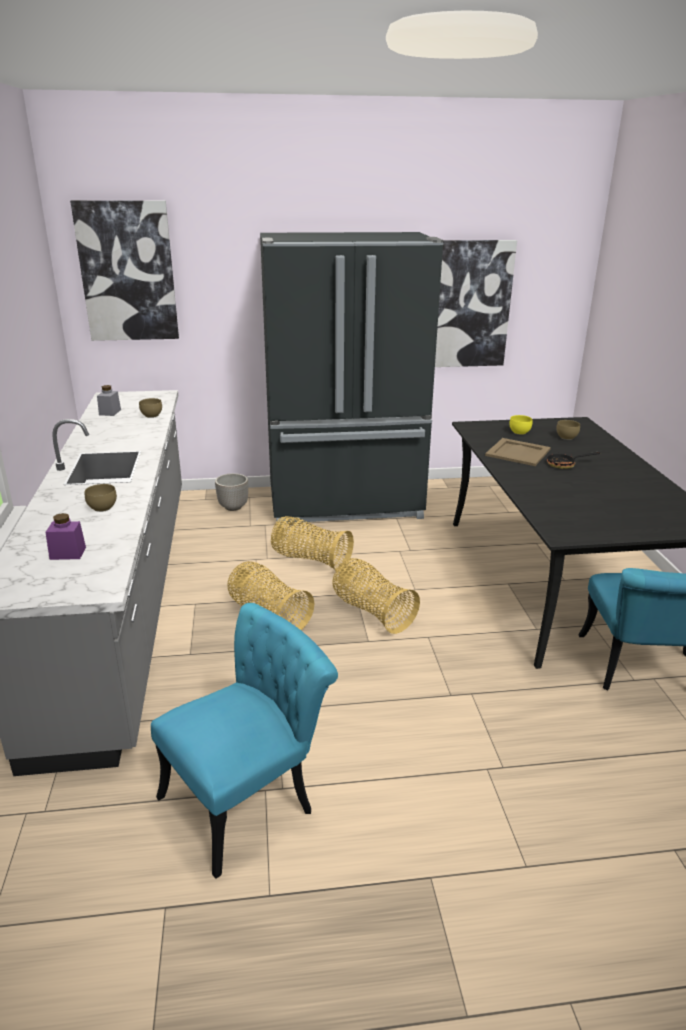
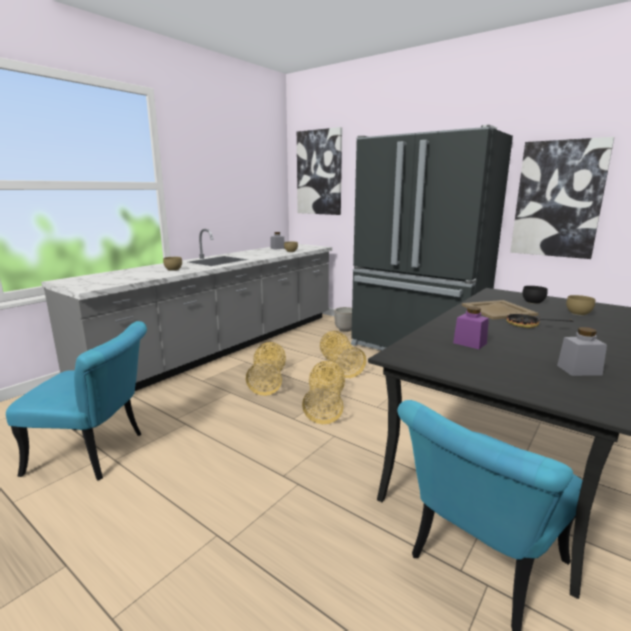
camera: 45 degrees right, 10 degrees down
purple jar [45,513,86,560] -> purple jar moved to [453,306,489,349]
yellow bowl [509,415,532,435] -> black bowl [522,286,548,304]
none -> grey jar [557,327,607,376]

